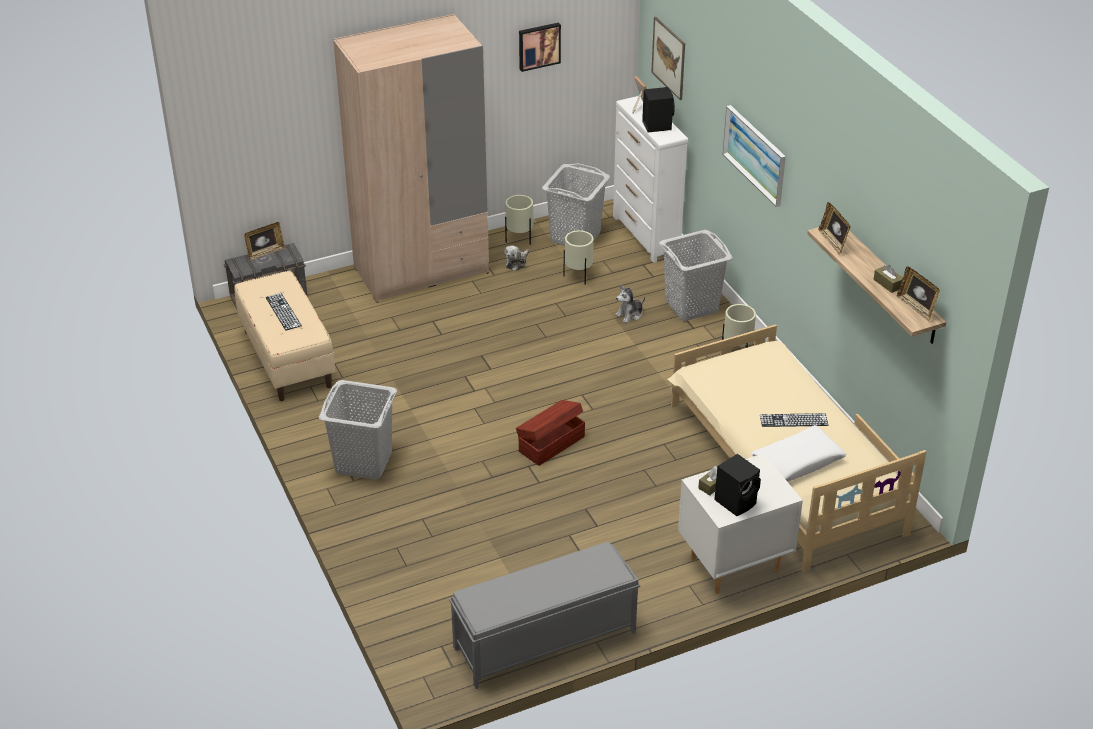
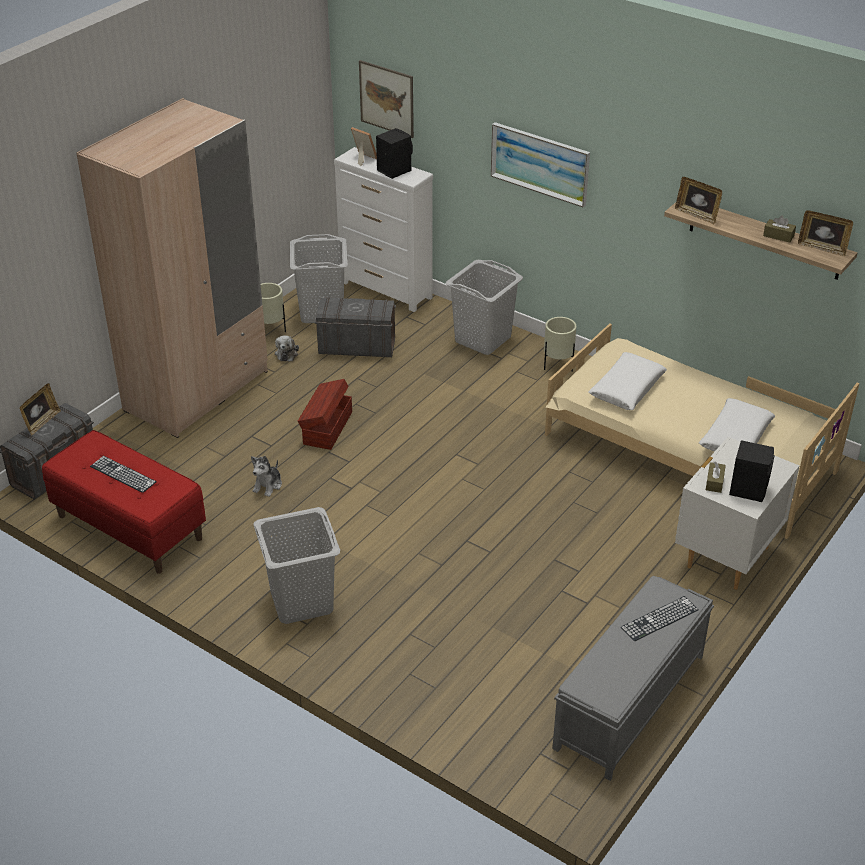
camera: 30 degrees left, 0 degrees up
beige bench [235,270,335,401] -> red bench [42,430,206,574]
brown storage box [516,400,585,466] -> brown storage box moved to [298,379,352,450]
picture [519,22,561,72] -> none
beige planter [564,230,594,285] -> grey storage box [315,297,396,357]
plush toy [615,285,645,323] -> plush toy moved to [251,456,282,497]
keyboard [760,413,828,427] -> keyboard moved to [621,596,699,641]
none -> white pillow [588,352,667,410]

